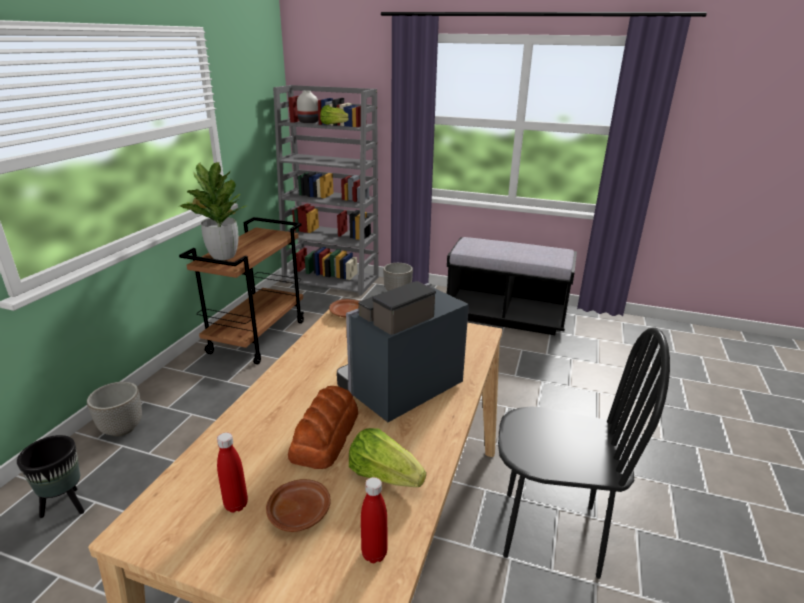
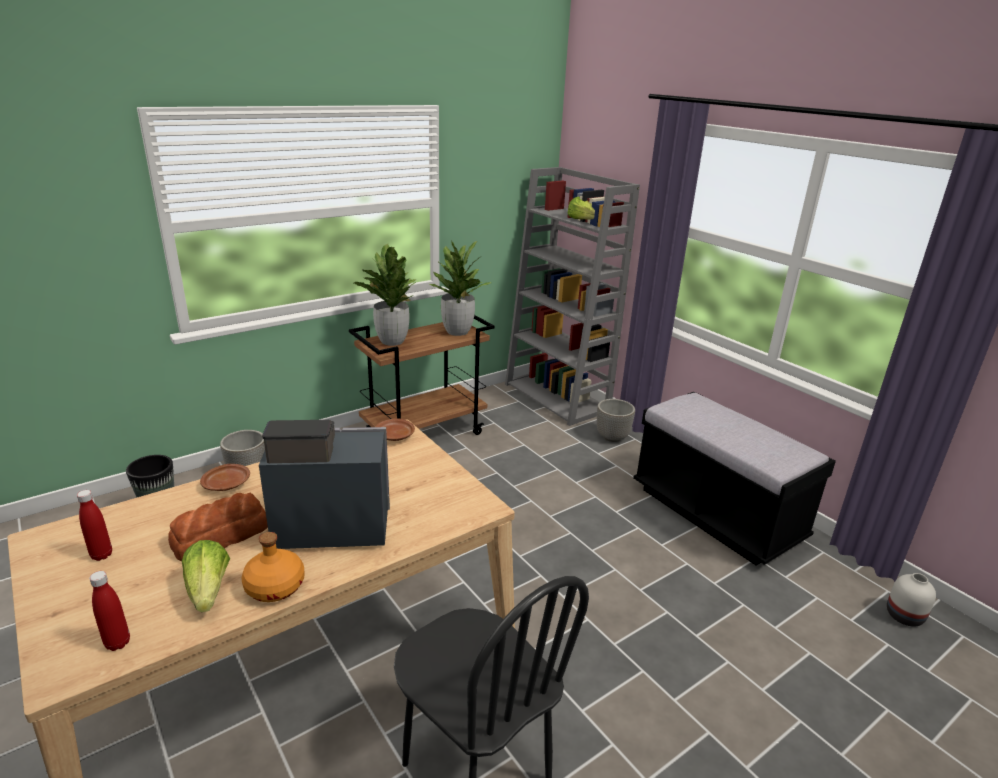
camera: 35 degrees right, 0 degrees up
brown plate [266,479,331,532] -> brown plate moved to [200,464,250,491]
white vase [297,90,319,123] -> white vase moved to [887,573,936,627]
none -> orange bottle [242,532,305,602]
none -> potted plant [430,241,491,336]

